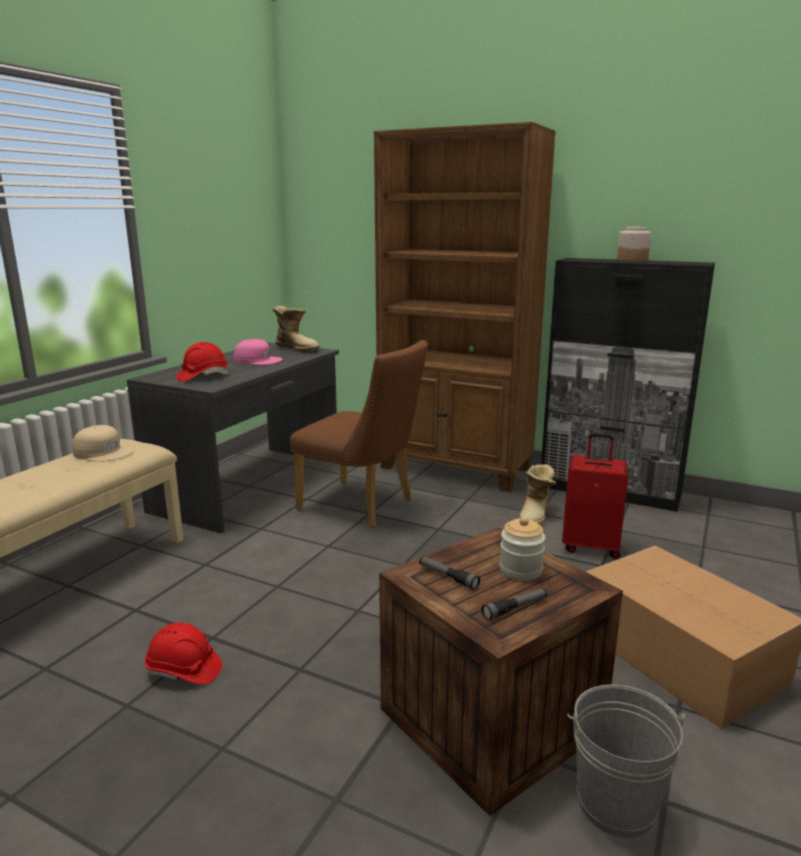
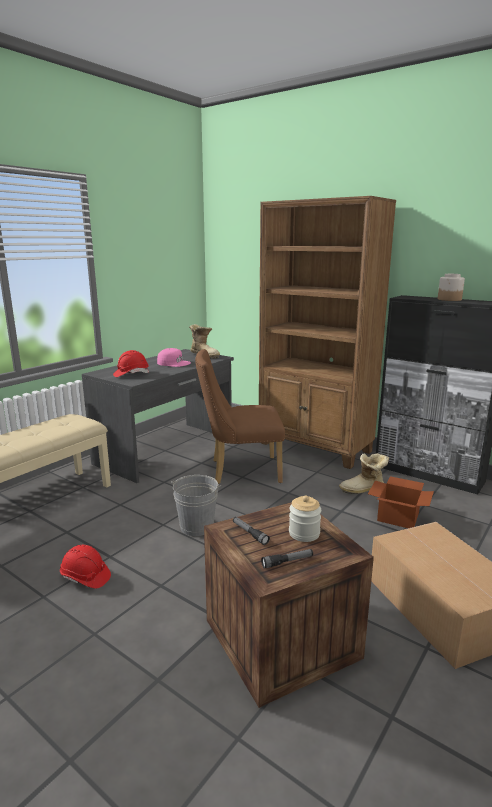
camera: 10 degrees right, 0 degrees up
beige cap [72,425,134,462] -> none
brown chair [290,340,428,528] -> brown chair turned 135 degrees clockwise [195,349,285,484]
boot [518,464,556,525] -> boot turned 45 degrees clockwise [339,453,389,494]
red suitcase [562,433,628,559] -> cardboard box [368,476,434,528]
grey bucket [567,684,685,838] -> grey bucket moved to [171,475,221,536]

